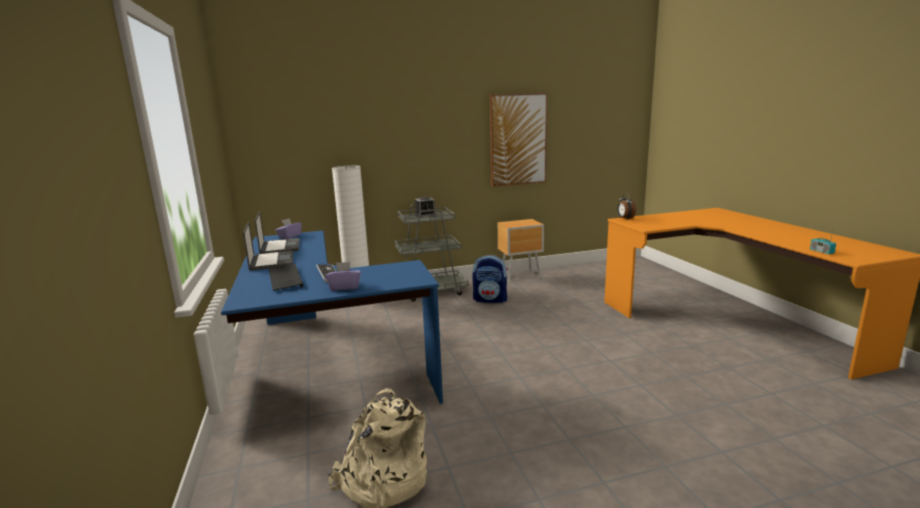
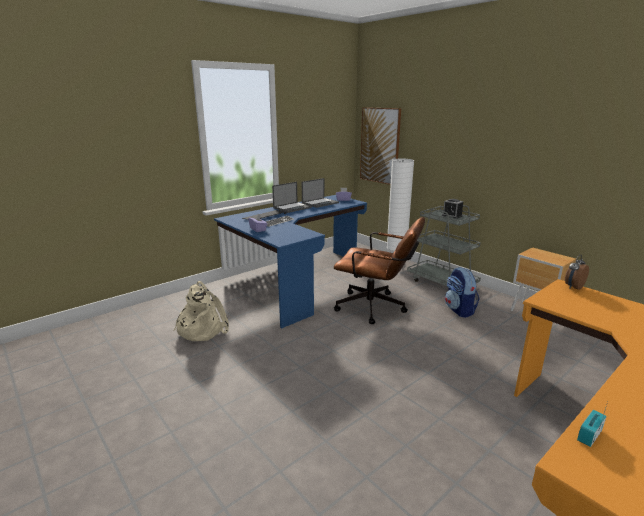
camera: 65 degrees right, 5 degrees up
picture [490,93,547,186] -> picture moved to [360,107,401,185]
none -> brown office chair [334,217,425,324]

